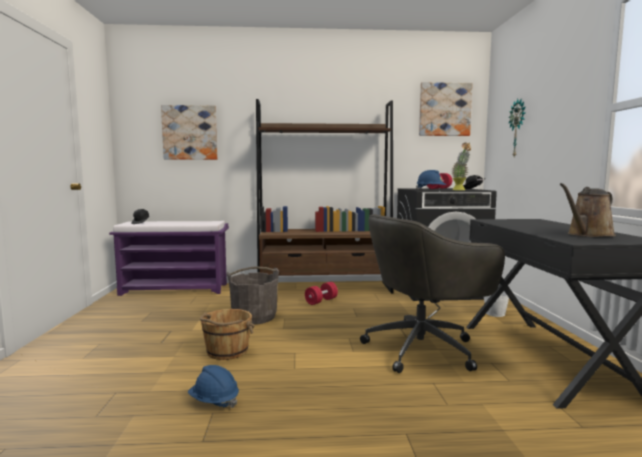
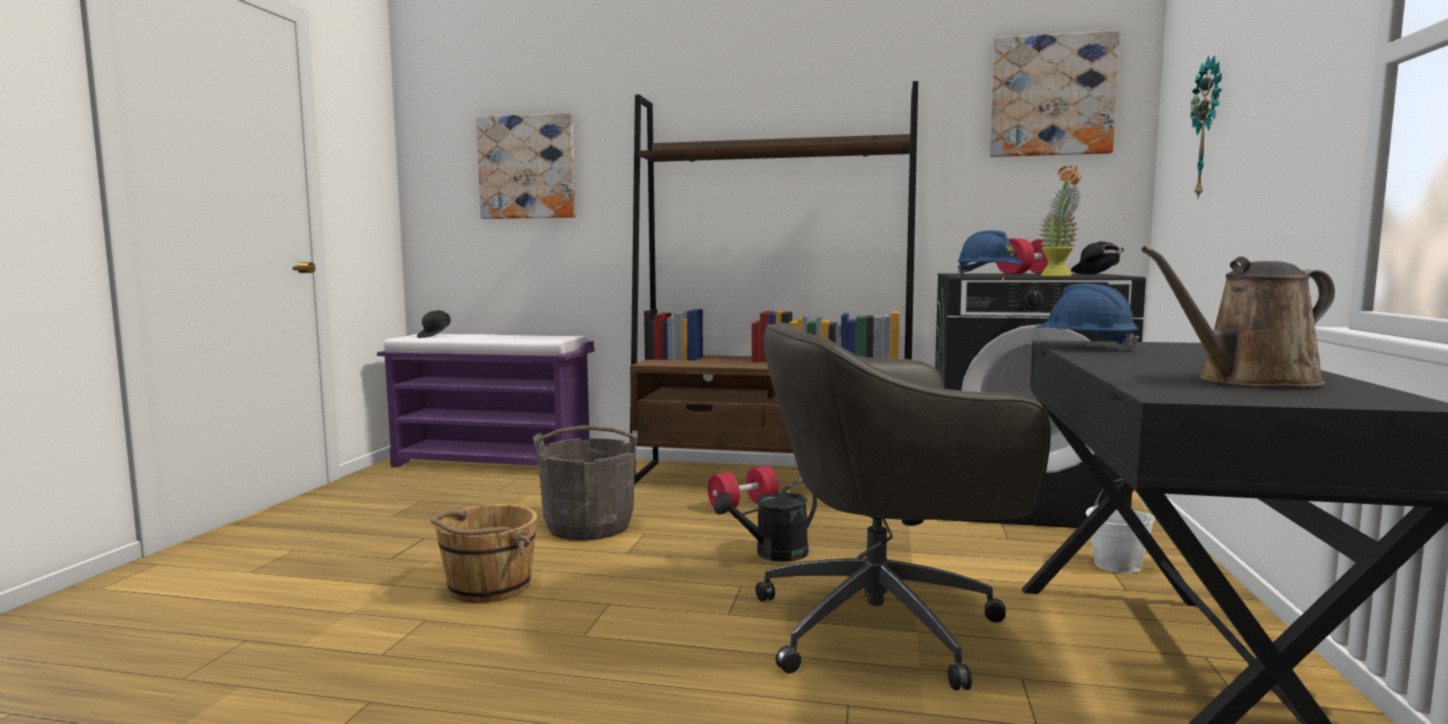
camera: 15 degrees right, 0 degrees up
blue hard hat [188,365,239,408] -> blue hard hat moved to [1036,283,1139,350]
none -> black watering can [714,481,817,562]

